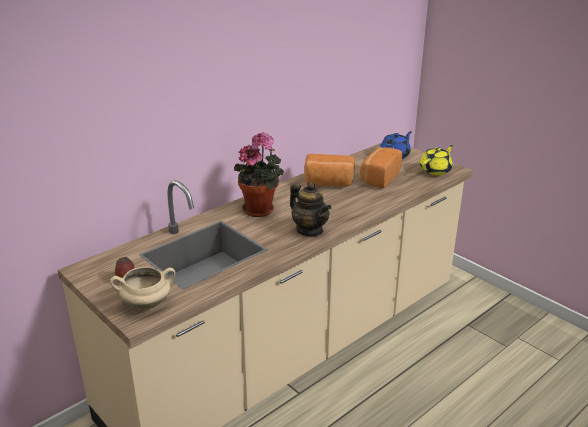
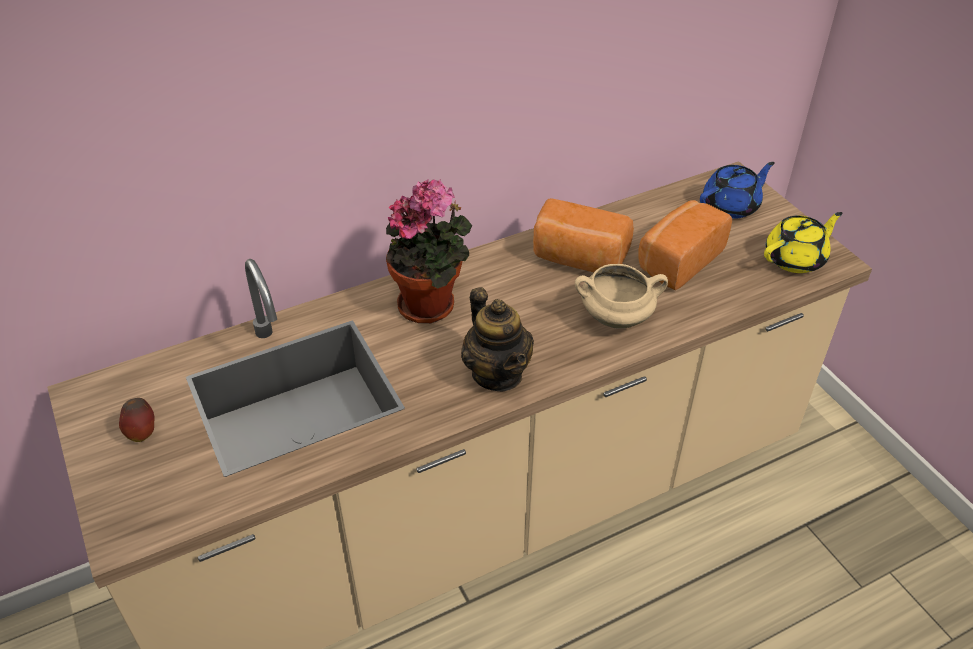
camera: 15 degrees right, 15 degrees up
beige cooking pot [110,266,175,310] -> beige cooking pot moved to [575,264,668,328]

